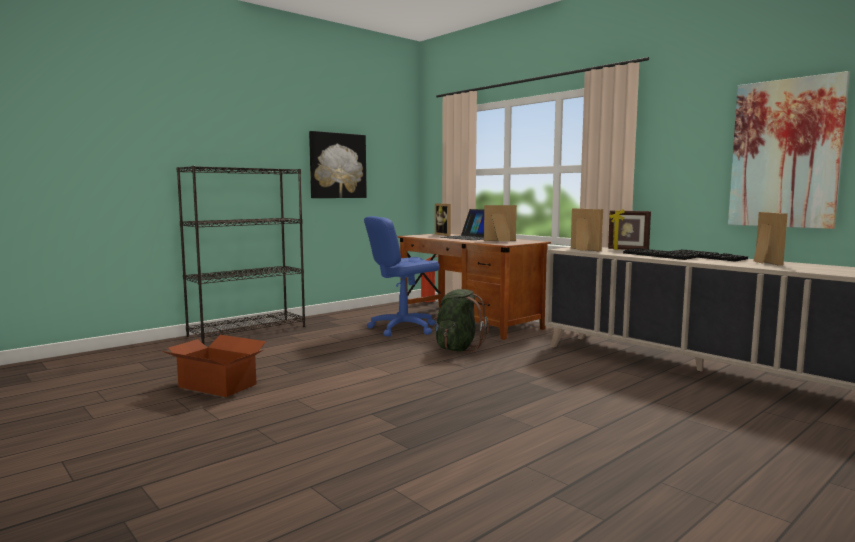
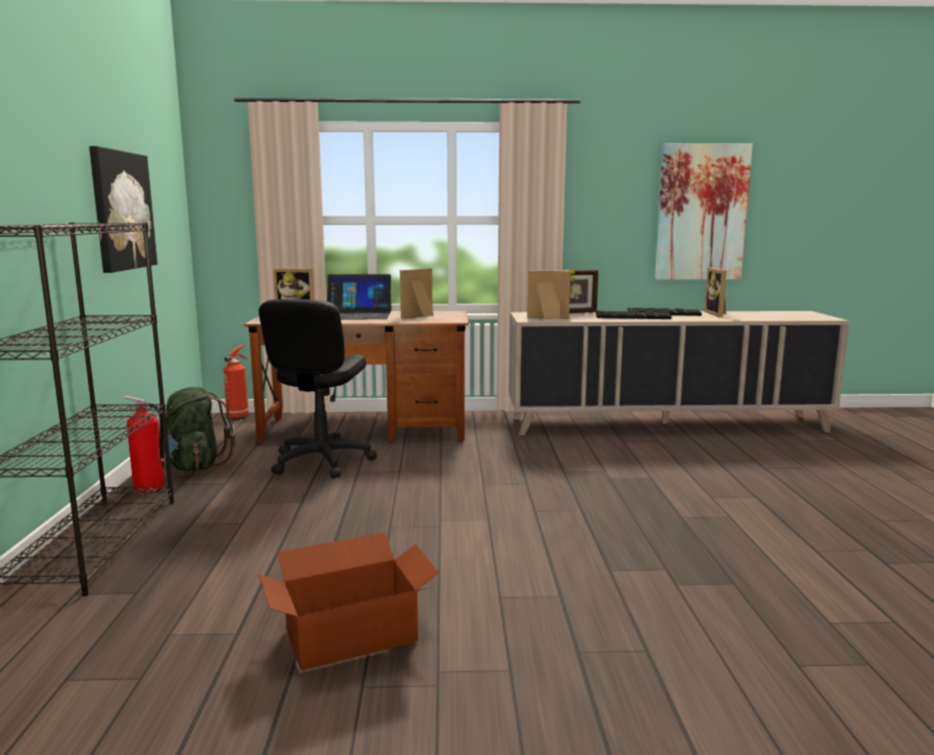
camera: 50 degrees left, 5 degrees up
blue office chair [364,216,440,337] -> black office chair [259,299,377,478]
green backpack [433,289,489,353] -> green backpack moved to [163,387,235,471]
picture frame [754,212,788,266] -> picture frame turned 135 degrees counterclockwise [704,268,727,317]
none -> fire extinguisher [122,396,165,494]

